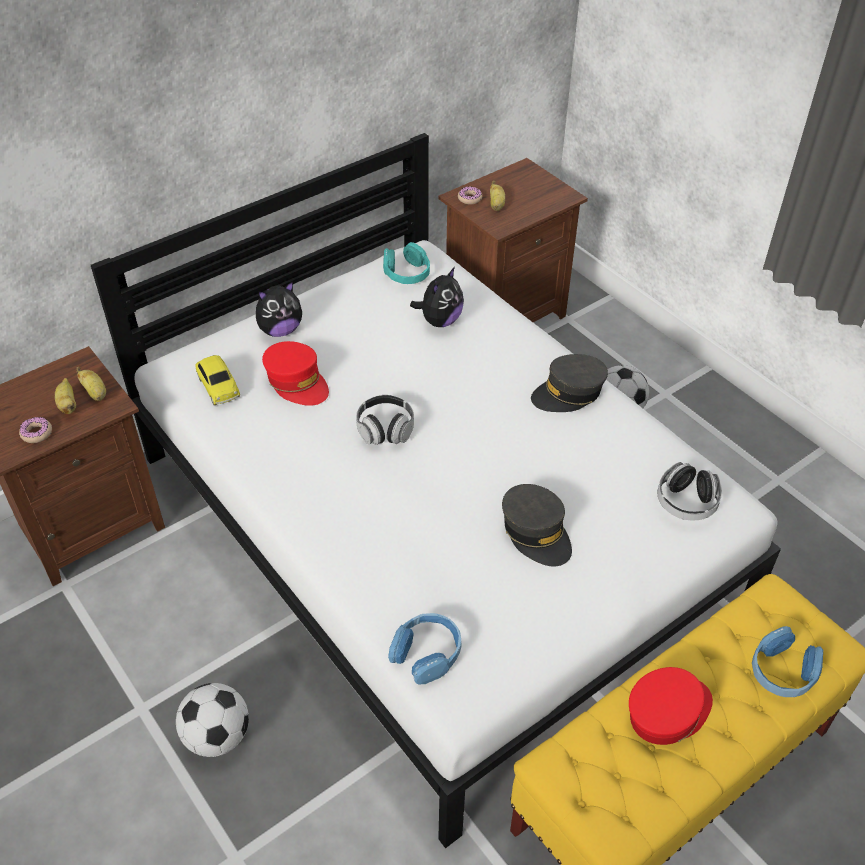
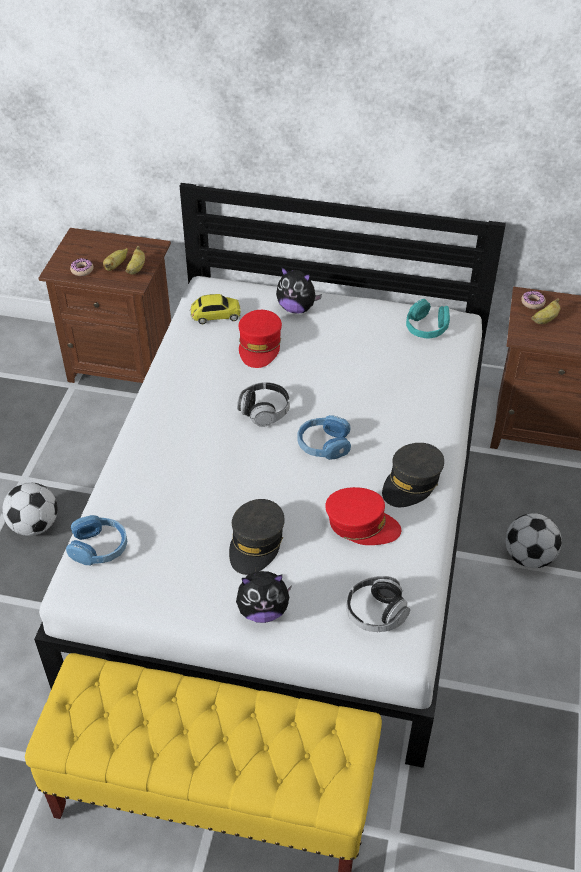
camera: 50 degrees right, 0 degrees up
toy car [195,355,240,405] -> toy car turned 120 degrees counterclockwise [190,294,241,324]
plush toy [410,267,464,327] -> plush toy moved to [236,571,292,623]
grey cap [531,354,608,412] -> grey cap turned 75 degrees counterclockwise [382,443,444,507]
red cap [629,667,713,745] -> red cap moved to [325,487,401,545]
blue headphones [752,626,823,697] -> blue headphones moved to [298,415,351,460]

